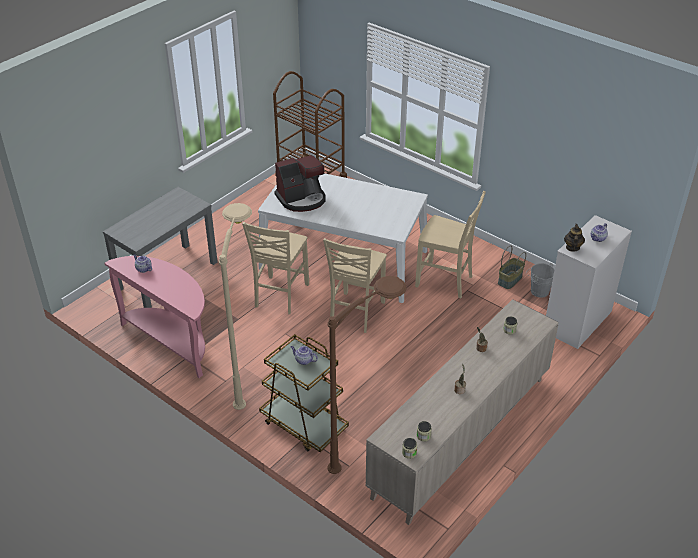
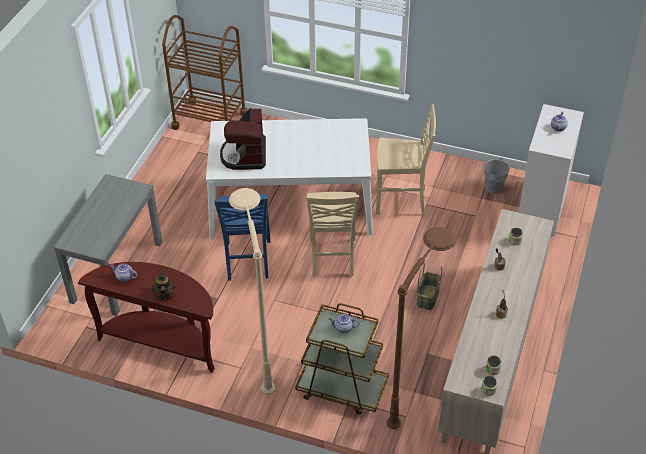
camera: 20 degrees left, 5 degrees up
pink console table [104,256,205,378] -> brown console table [78,262,215,373]
beige chair [242,222,309,314] -> blue chair [214,194,271,281]
coffee machine [275,155,326,212] -> coffee machine turned 135 degrees clockwise [220,108,266,170]
basket [498,245,526,289] -> basket moved to [417,263,442,310]
teapot [564,224,585,252] -> teapot moved to [152,269,175,301]

